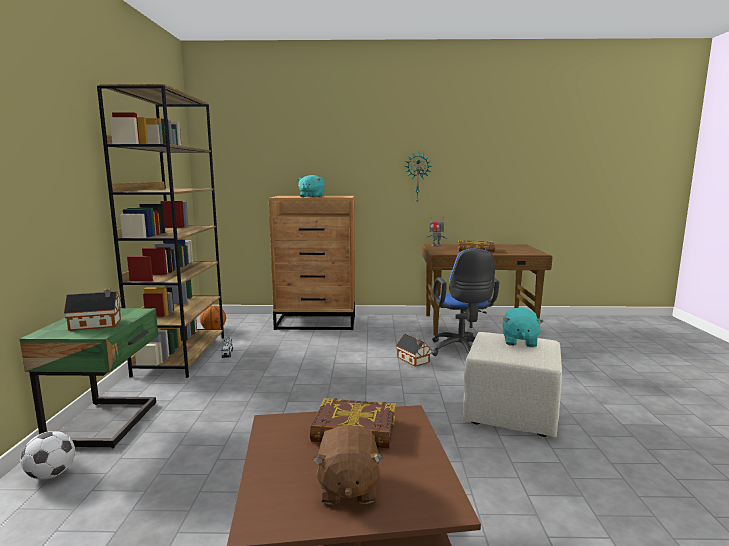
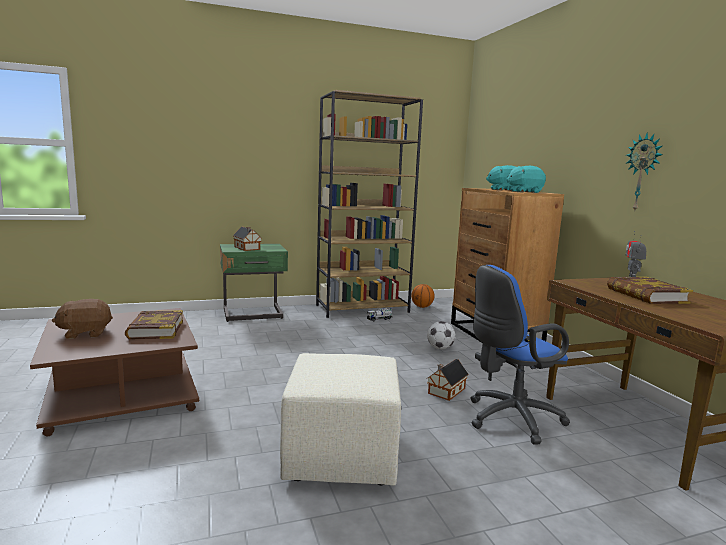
camera: 70 degrees right, 0 degrees up
football [21,431,75,480] -> football moved to [427,321,456,349]
turquoise plush toy [503,308,544,347] -> turquoise plush toy moved to [506,166,546,193]

